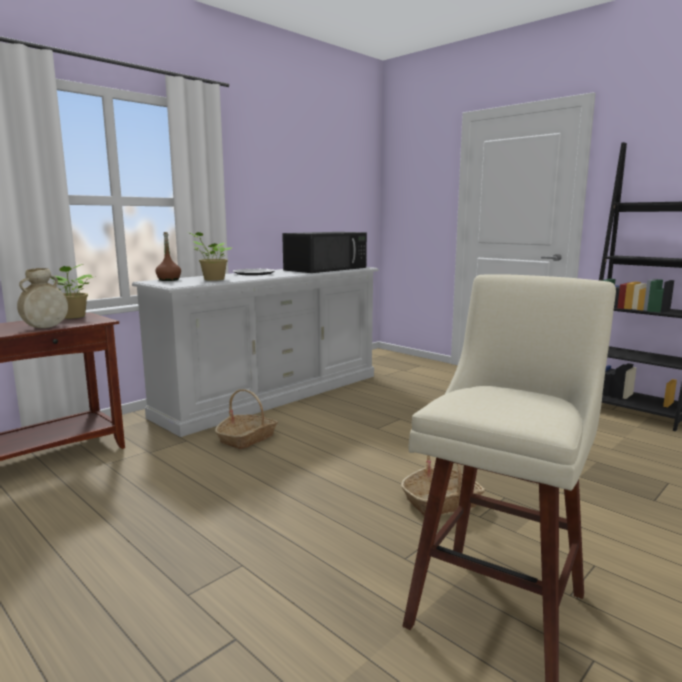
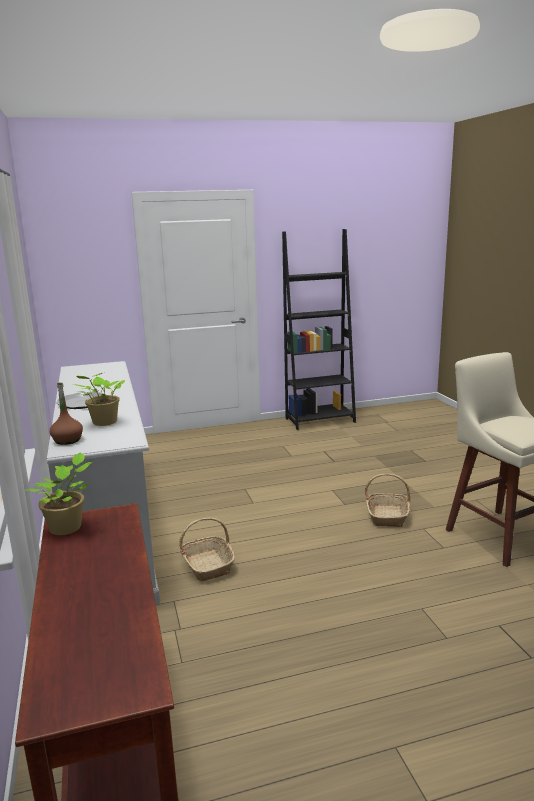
camera: 60 degrees left, 5 degrees up
beige vase [17,268,68,328] -> none
black microwave [282,232,367,273] -> none

